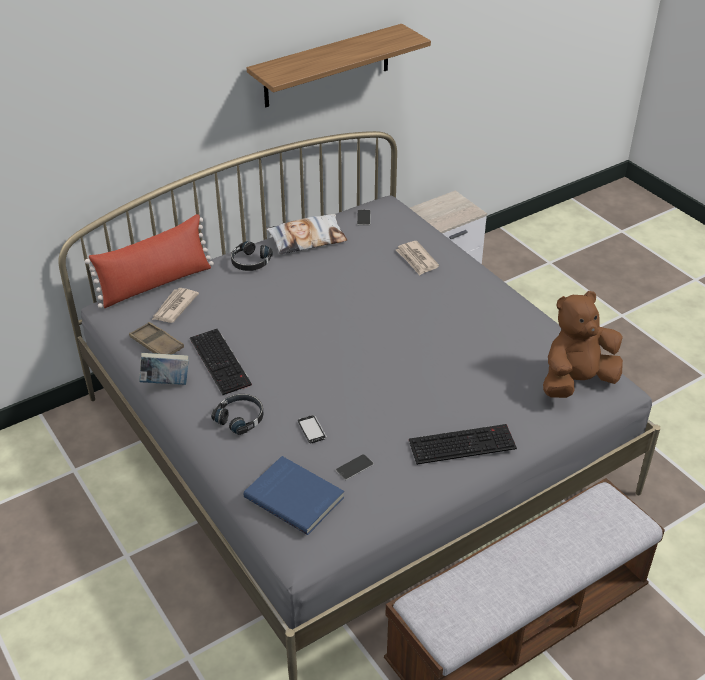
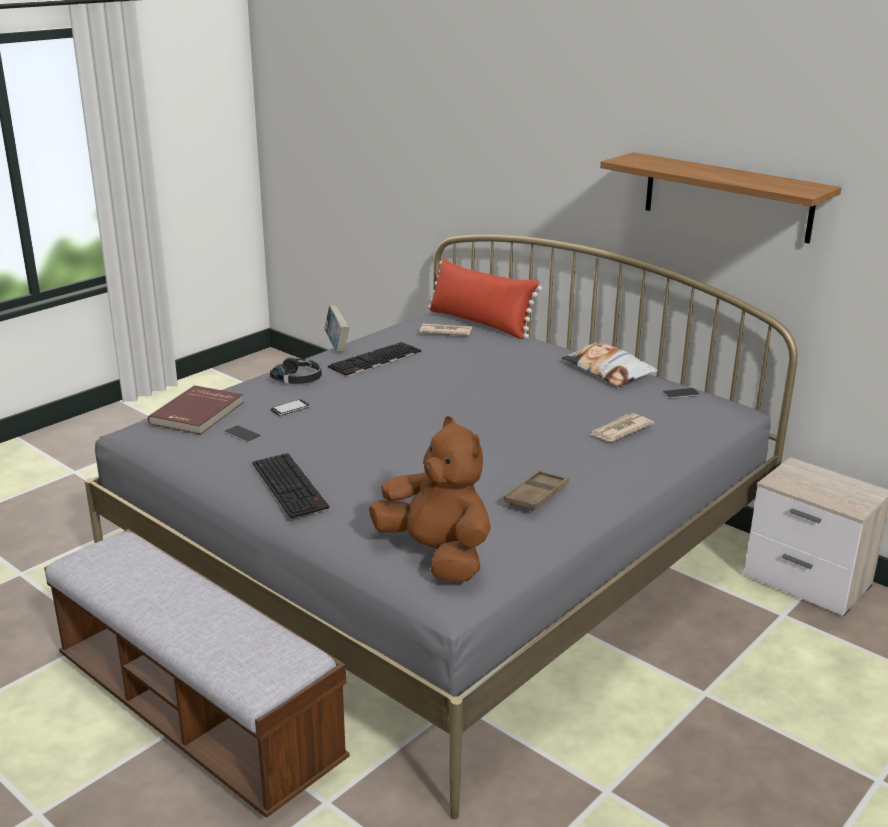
camera: 75 degrees right, 15 degrees down
brown tray [129,322,184,354] -> brown tray moved to [504,470,569,511]
black headphones [231,241,273,271] -> none
blue book [244,456,344,535] -> red book [148,385,244,435]

